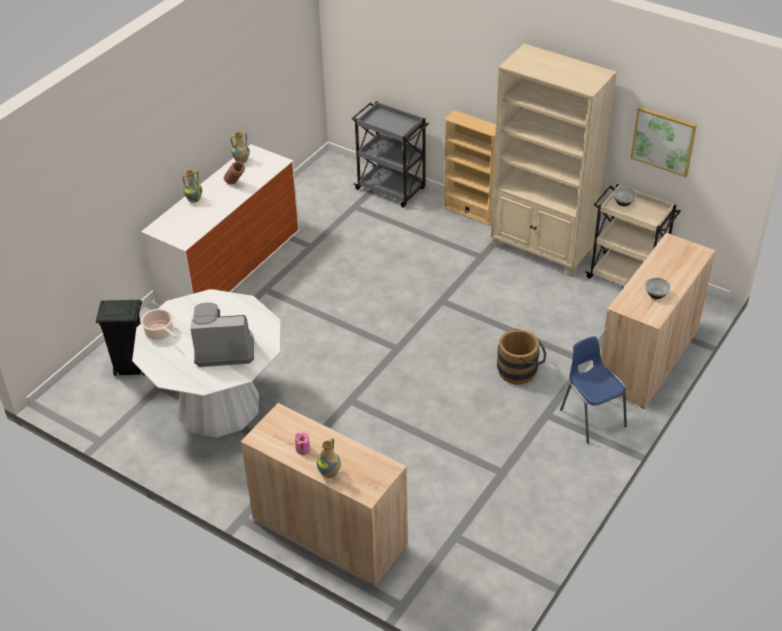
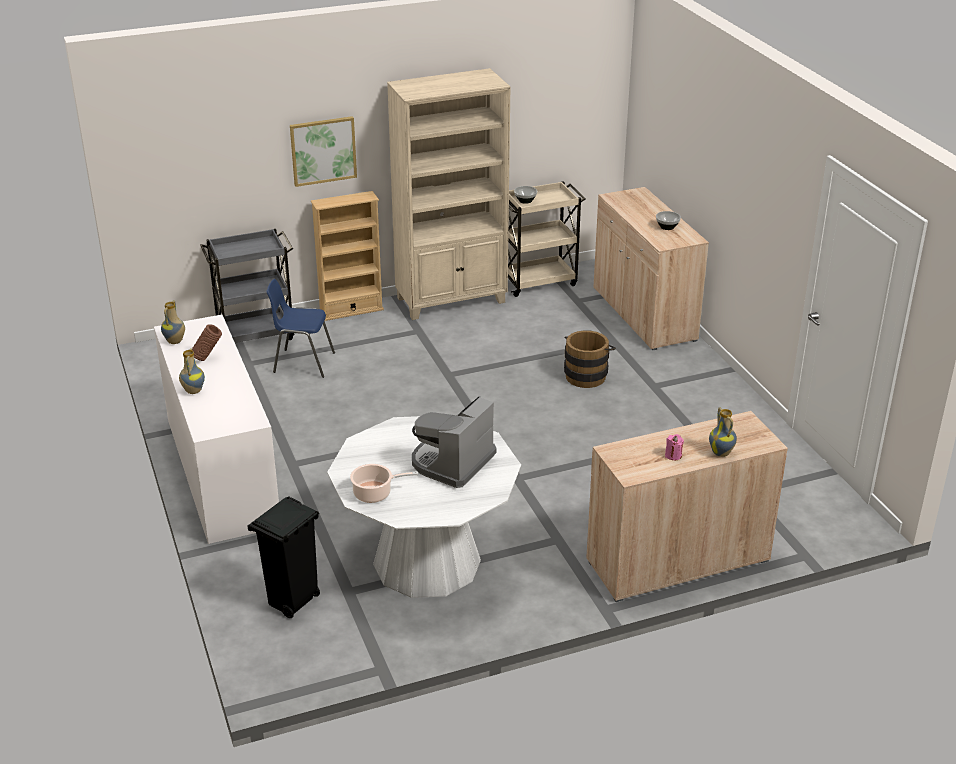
camera: 55 degrees left, 10 degrees down
blue chair [560,336,627,444] -> blue chair moved to [266,279,335,378]
picture [630,106,697,177] -> picture moved to [290,116,357,187]

